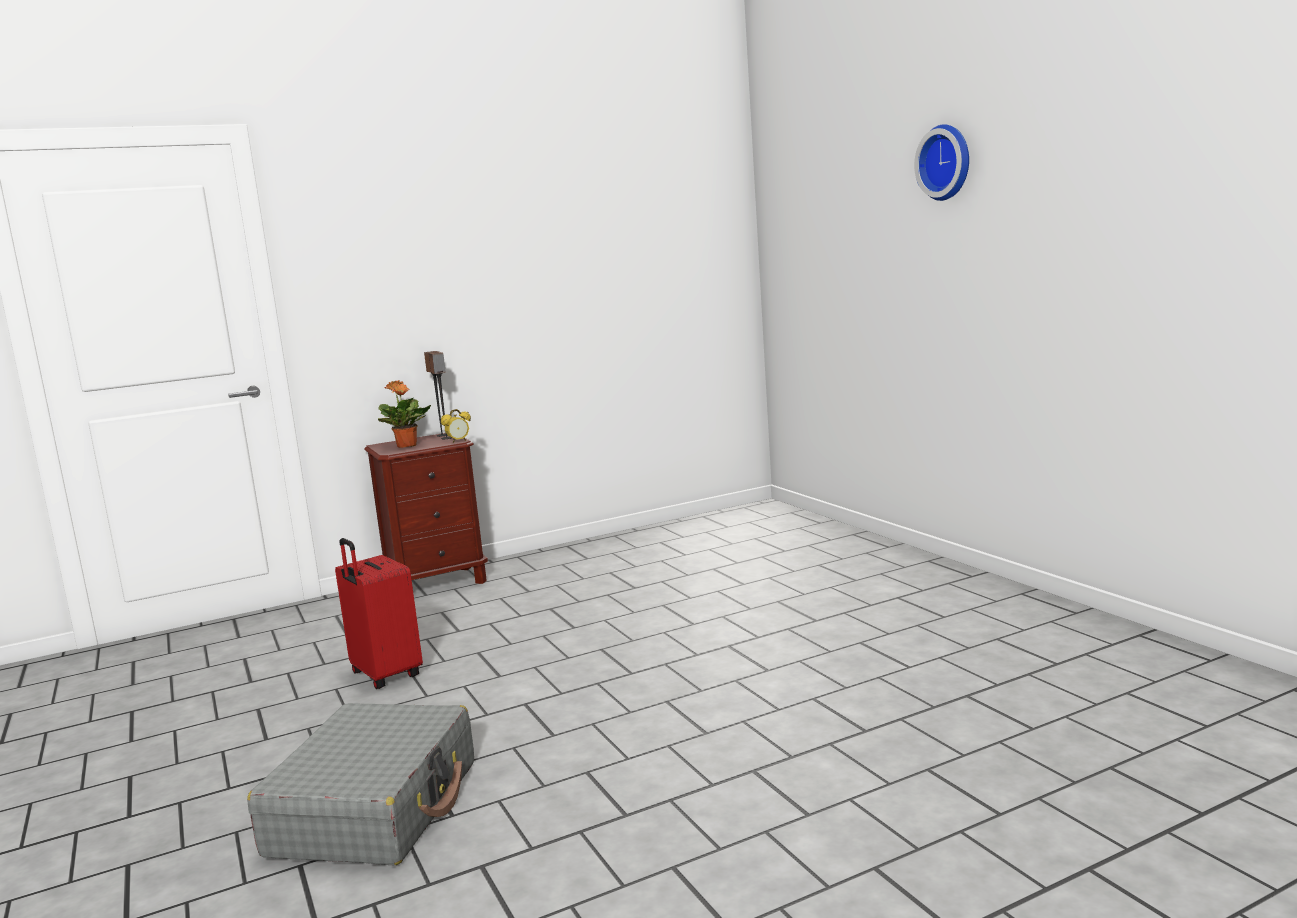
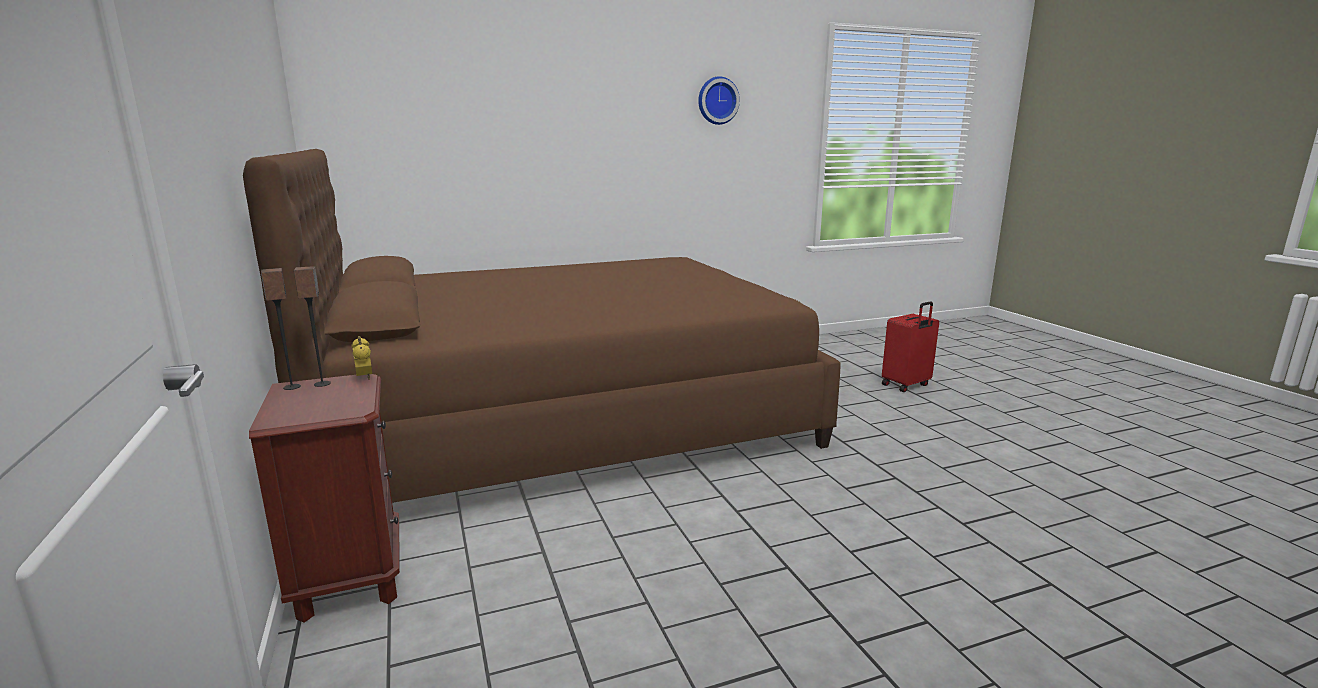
camera: 85 degrees left, 5 degrees up
grey suitcase [247,703,474,866] -> none
red suitcase [335,538,423,689] -> red suitcase moved to [882,301,939,392]
potted plant [378,380,431,448] -> none
wall clock [914,124,969,201] -> wall clock moved to [698,76,740,125]
none -> brown bed [243,149,841,503]

